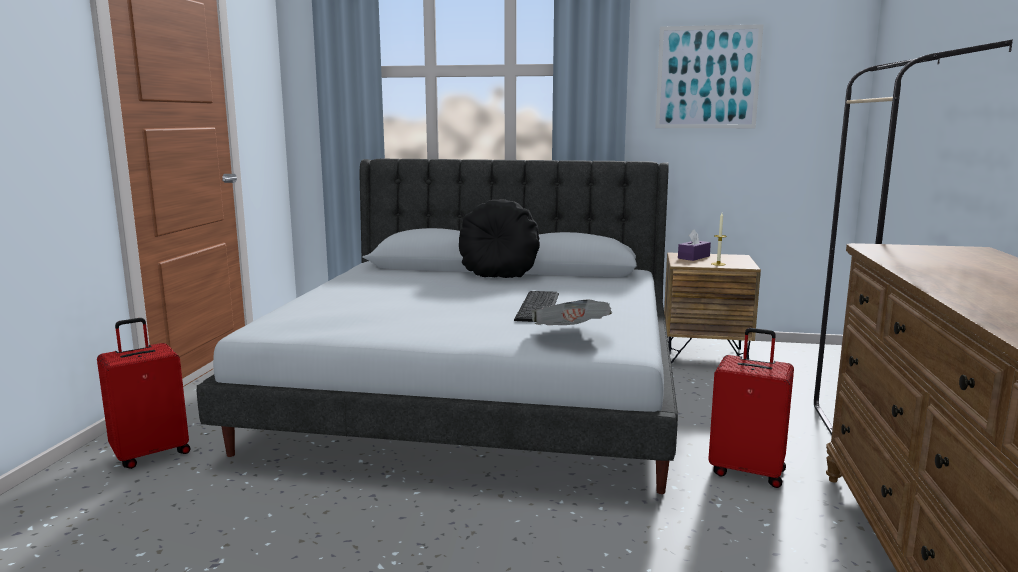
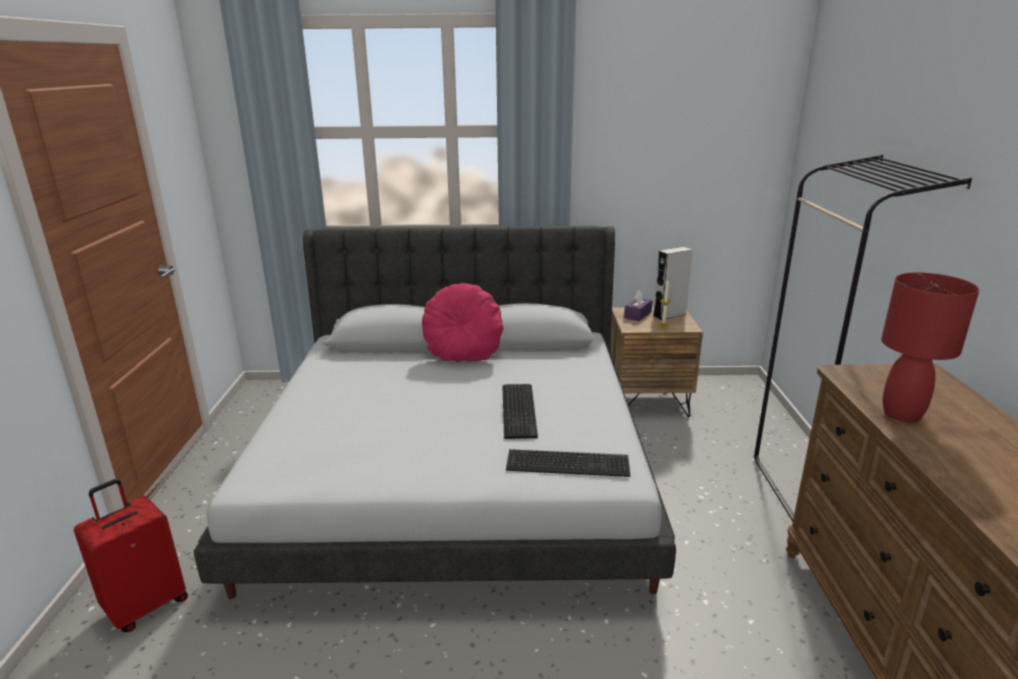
camera: 10 degrees left, 10 degrees up
black pillow [459,199,540,278] -> pink pillow [422,283,503,362]
newspaper [531,300,612,325] -> keyboard [506,449,630,477]
picture [655,24,764,128] -> none
red suitcase [708,328,794,488] -> none
none -> grey speaker [653,247,693,320]
none -> red table lamp [881,272,980,423]

